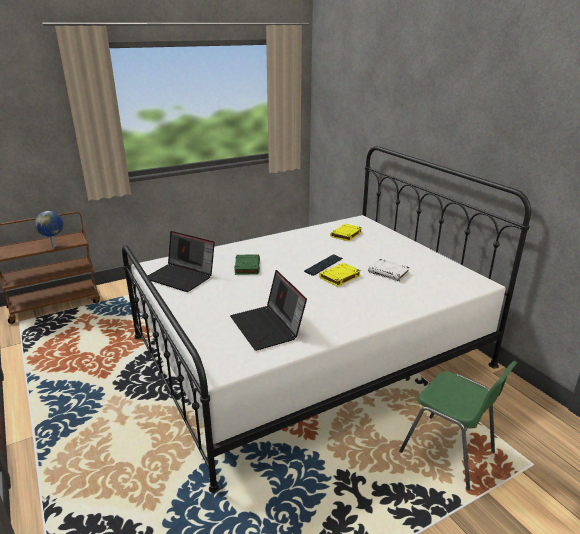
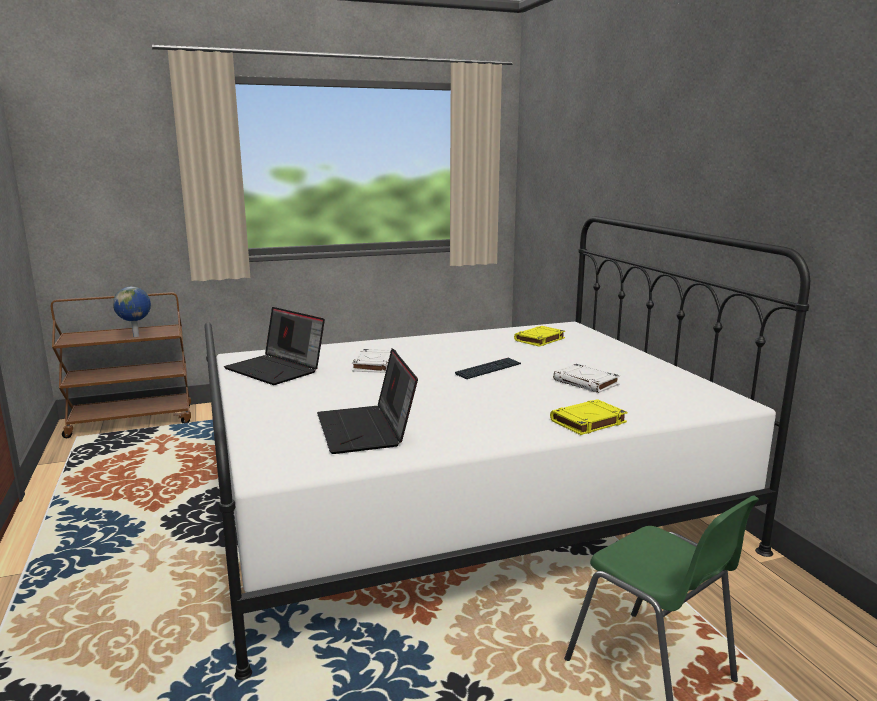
camera: 10 degrees right, 10 degrees down
green book [234,254,260,275] -> white book [352,349,397,373]
yellow book [319,263,361,287] -> yellow book moved to [550,399,628,435]

